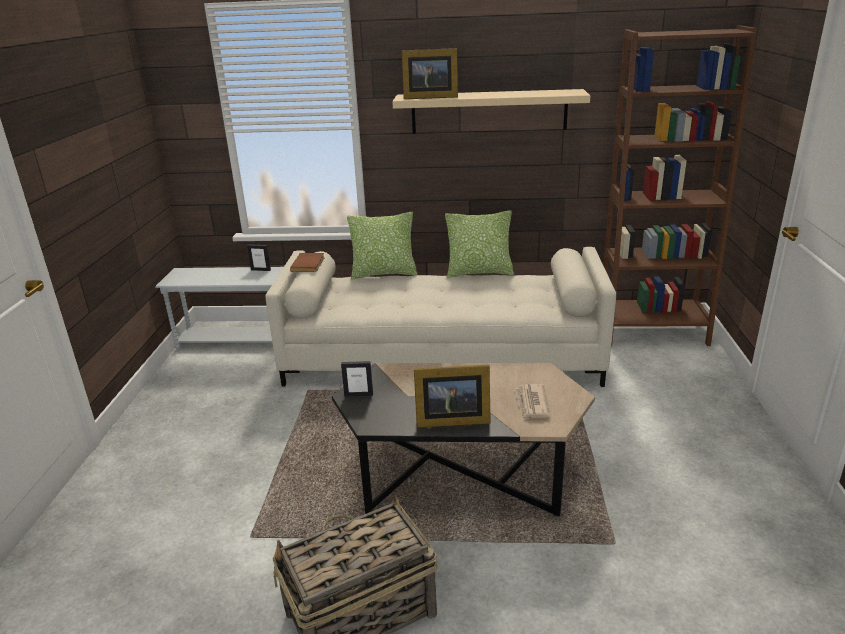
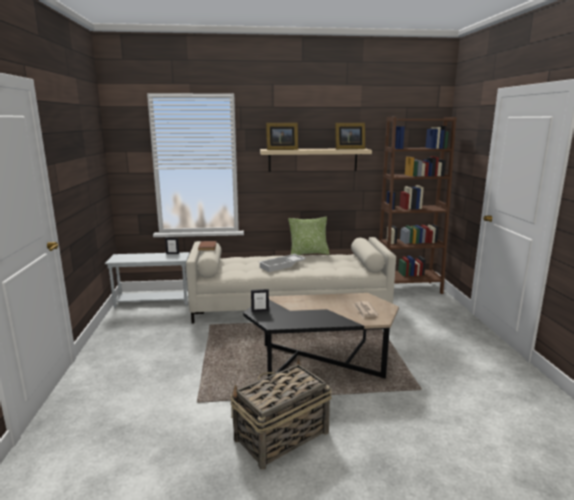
camera: 10 degrees left, 10 degrees down
pillow [347,212,418,279] -> none
picture frame [414,365,491,428] -> picture frame moved to [335,123,365,149]
none -> white tray [259,254,306,272]

